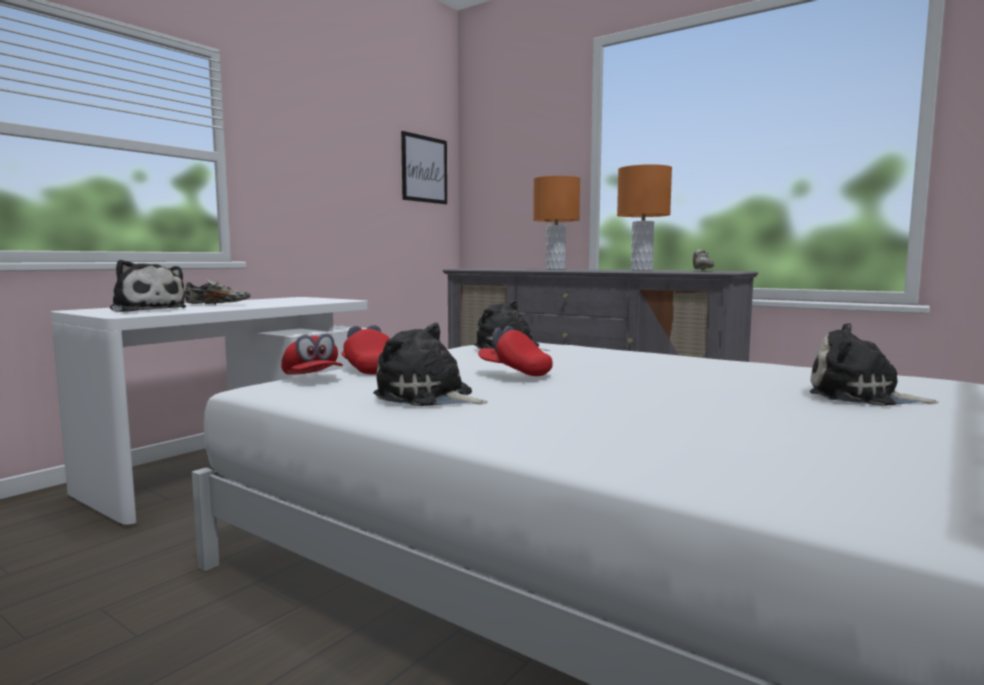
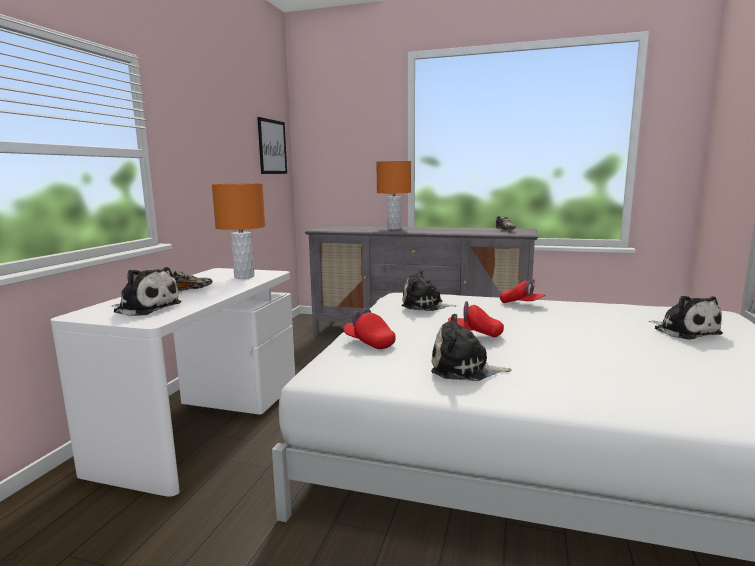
camera: 20 degrees left, 5 degrees up
red cap [281,333,343,375] -> red cap moved to [500,279,545,303]
orange table lamp [617,164,672,271] -> orange table lamp moved to [212,183,265,279]
plush toy [809,323,939,406] -> plush toy turned 120 degrees counterclockwise [649,295,723,340]

